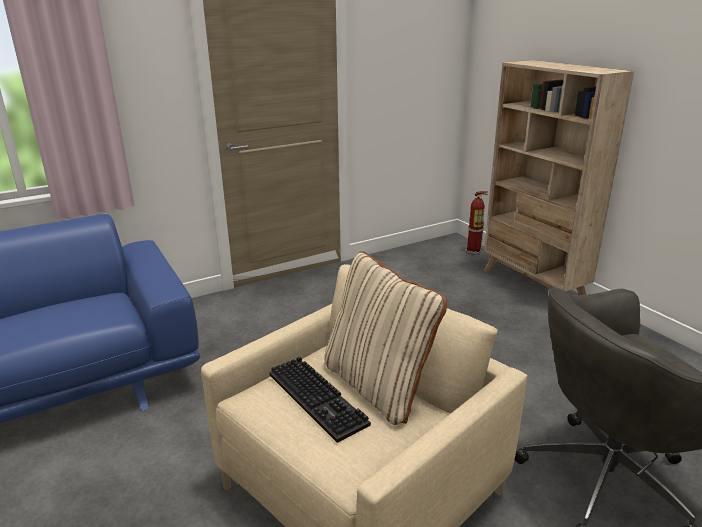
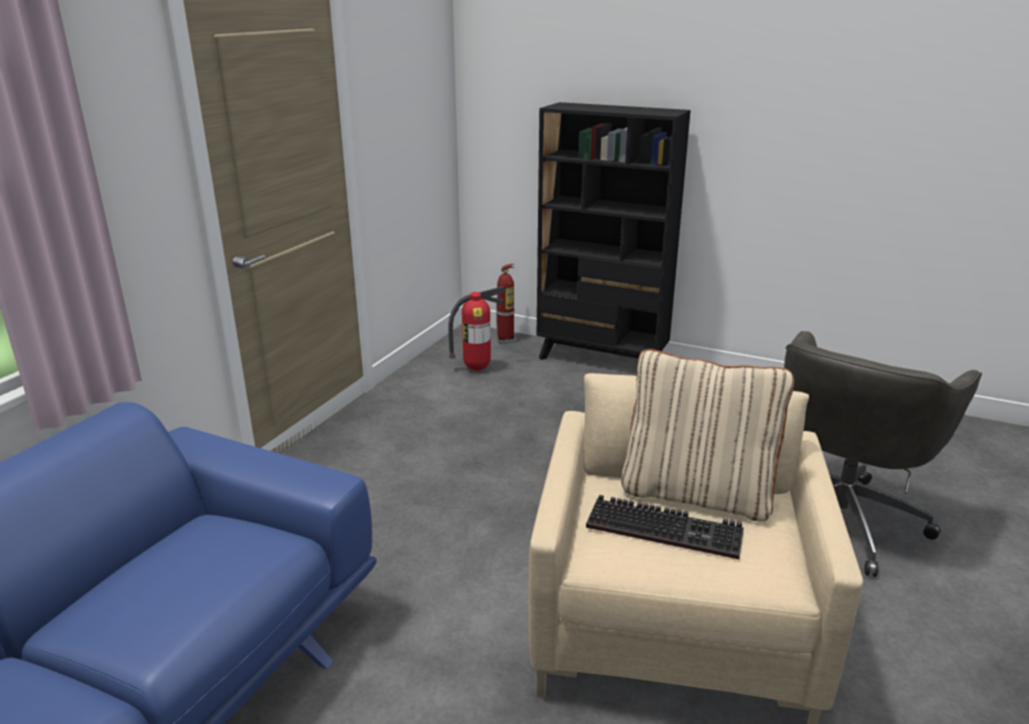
camera: 35 degrees left, 0 degrees up
beige bookcase [484,60,634,295] -> black bookcase [537,102,691,360]
none -> fire extinguisher [448,286,507,370]

